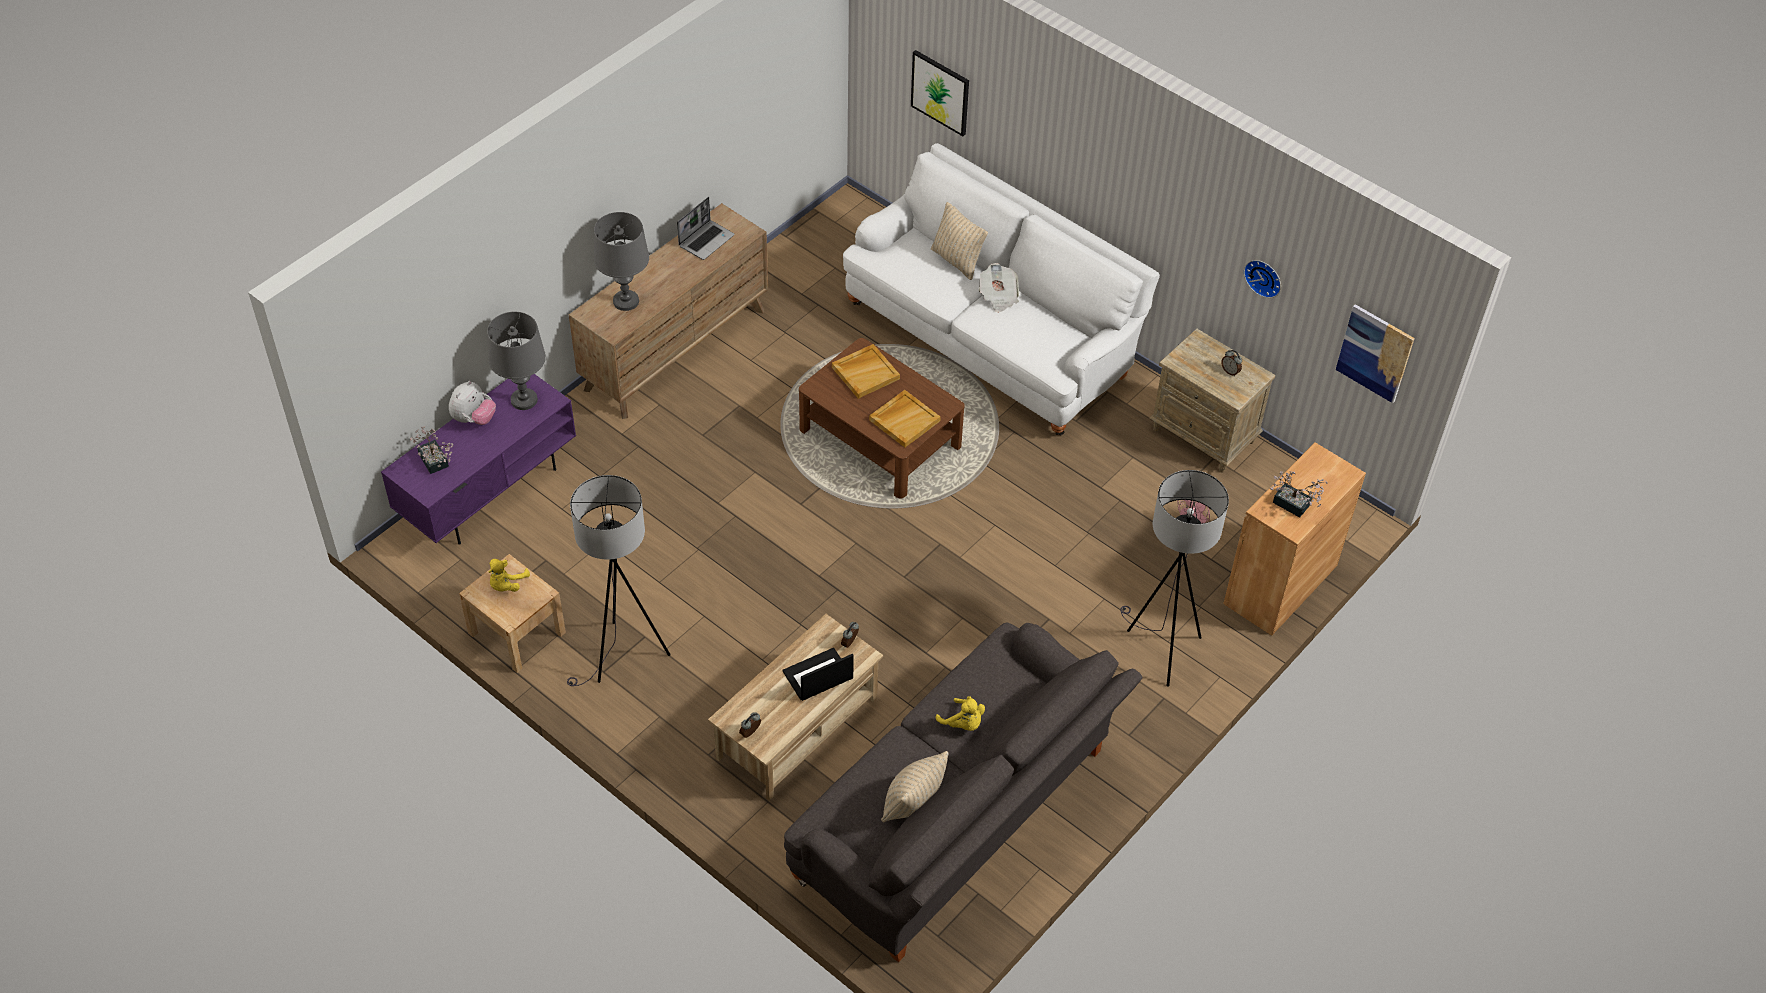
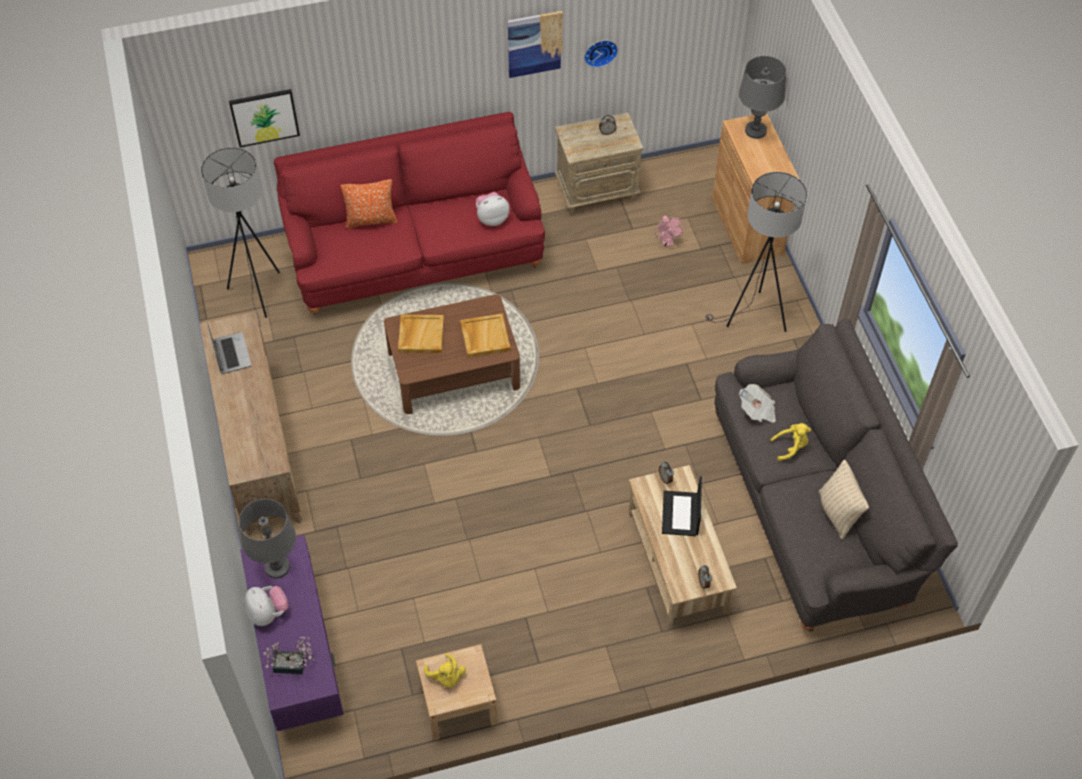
camera: 55 degrees left, 5 degrees up
grey floor lamp [567,475,671,686] -> grey floor lamp moved to [201,147,280,321]
grey table lamp [594,212,649,311] -> grey table lamp moved to [739,56,786,139]
white sofa [843,143,1160,436] -> red sofa [274,112,545,315]
beige pillow [931,202,988,280] -> orange pillow [341,179,397,228]
newspaper [979,263,1019,313] -> newspaper moved to [739,384,776,423]
potted plant [1270,471,1328,518] -> none
picture [1336,304,1415,403] -> picture moved to [508,11,563,78]
none -> plush toy [476,192,510,226]

